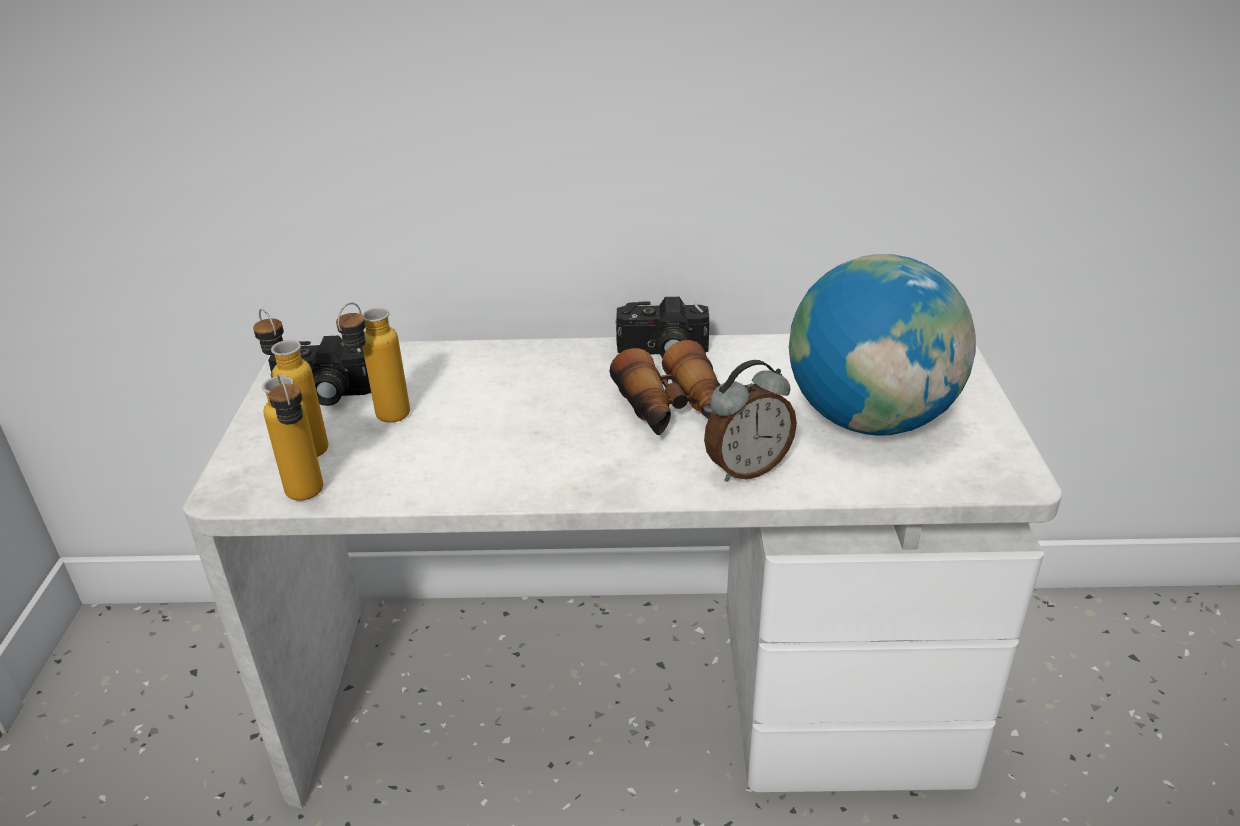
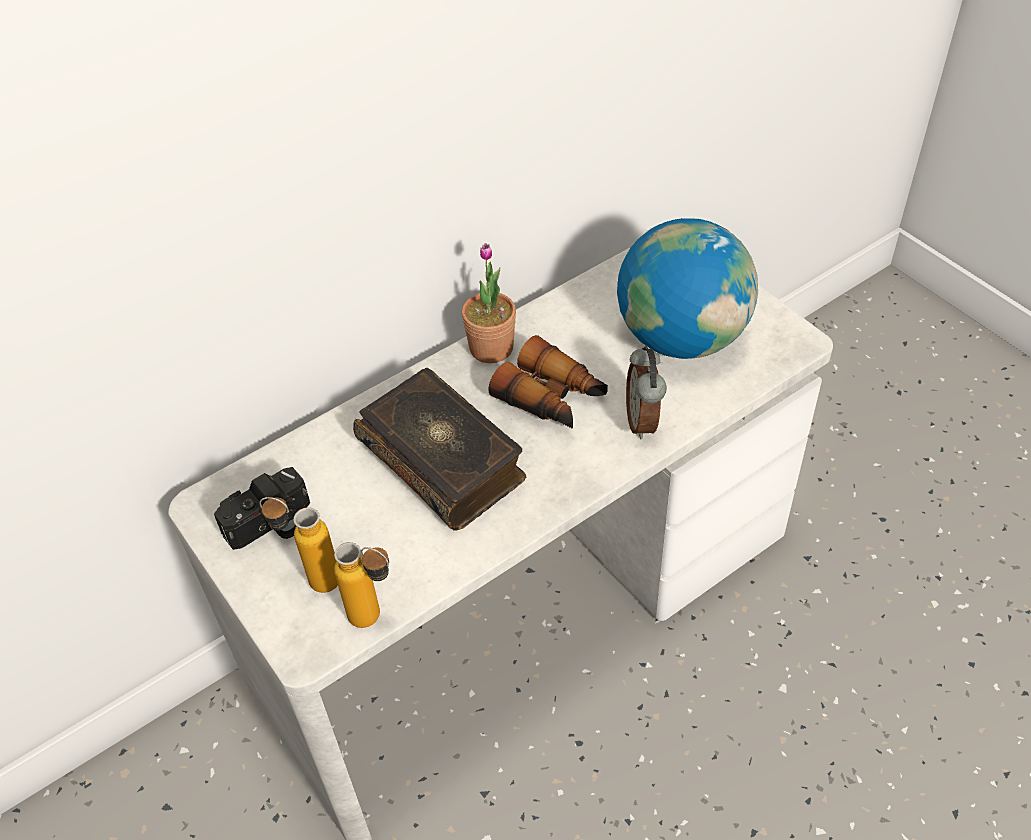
camera: 35 degrees left, 15 degrees up
bottle [336,302,410,423] -> none
camera [616,297,710,358] -> potted plant [462,243,516,363]
alarm clock [704,360,797,481] -> alarm clock turned 150 degrees clockwise [626,346,667,439]
none -> book [353,368,526,531]

